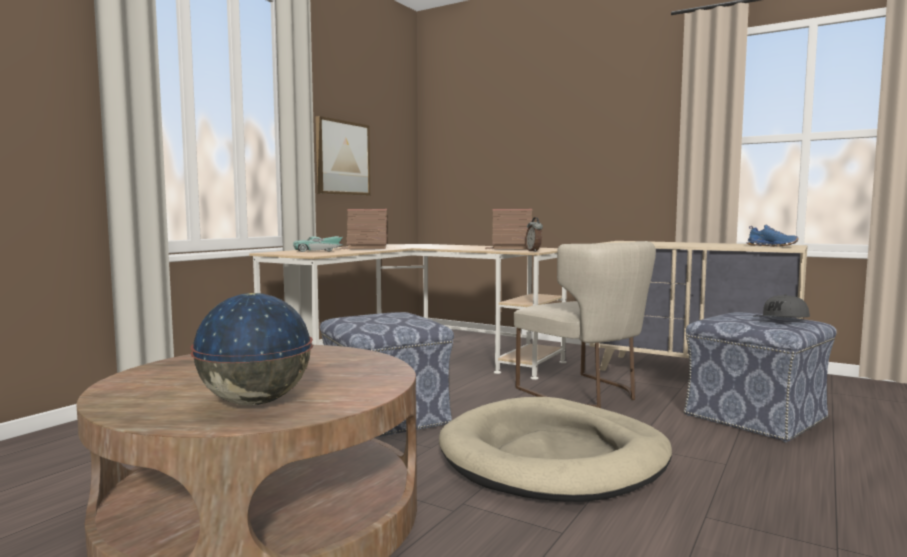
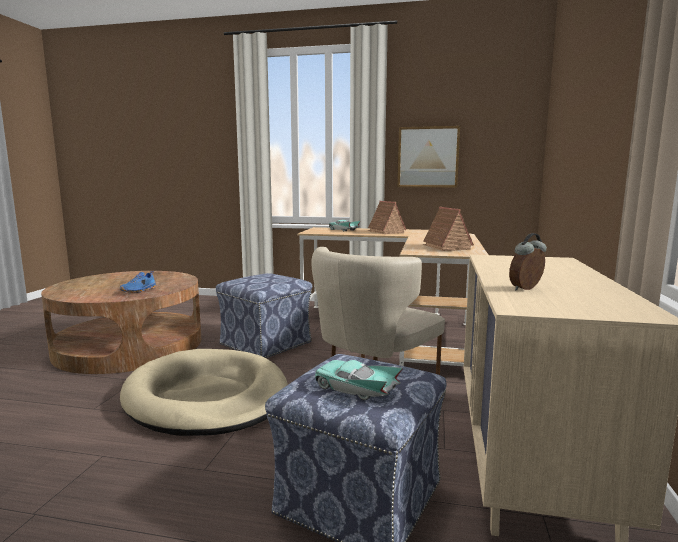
camera: 70 degrees right, 5 degrees up
globe [190,293,313,405] -> none
alarm clock [525,217,543,252] -> alarm clock moved to [509,233,547,291]
blue shoe [747,225,798,247] -> blue shoe moved to [120,271,156,293]
grey cap [757,295,810,318] -> turquoise toy car [315,360,403,400]

